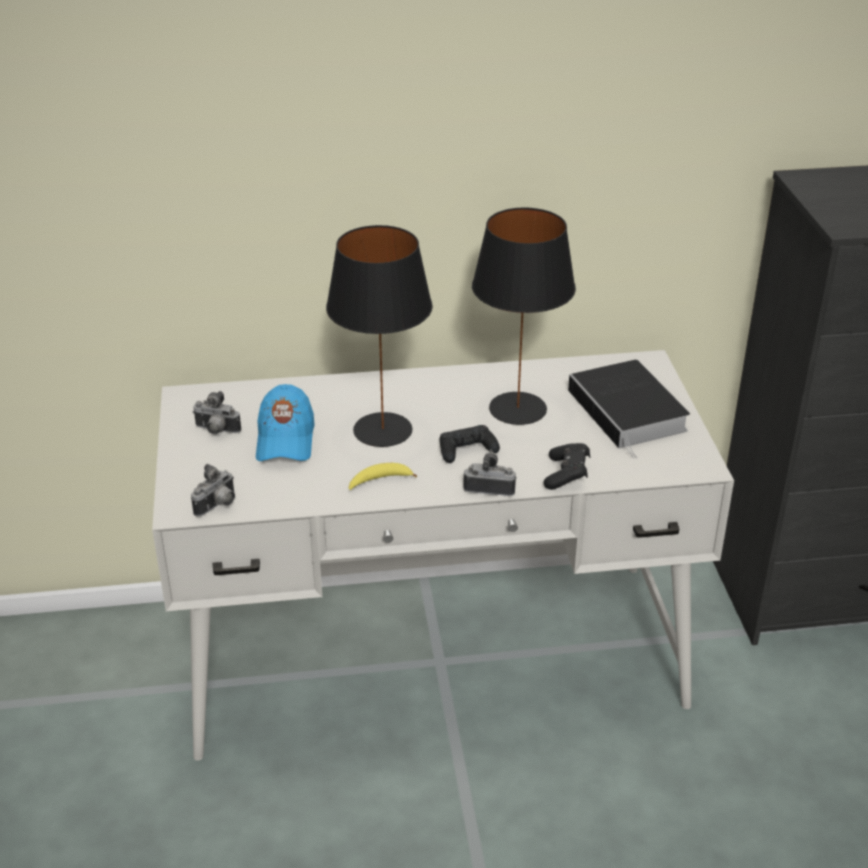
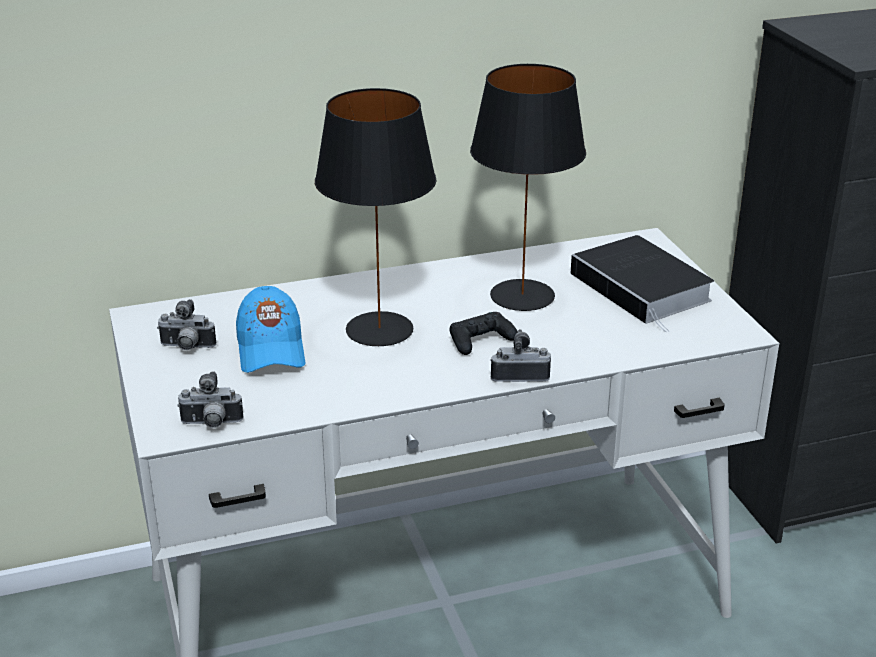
camera: 10 degrees left, 5 degrees down
camera [191,464,235,516] -> camera turned 60 degrees clockwise [177,371,244,428]
banana [349,463,417,490] -> none
black game controller [544,443,590,490] -> none

